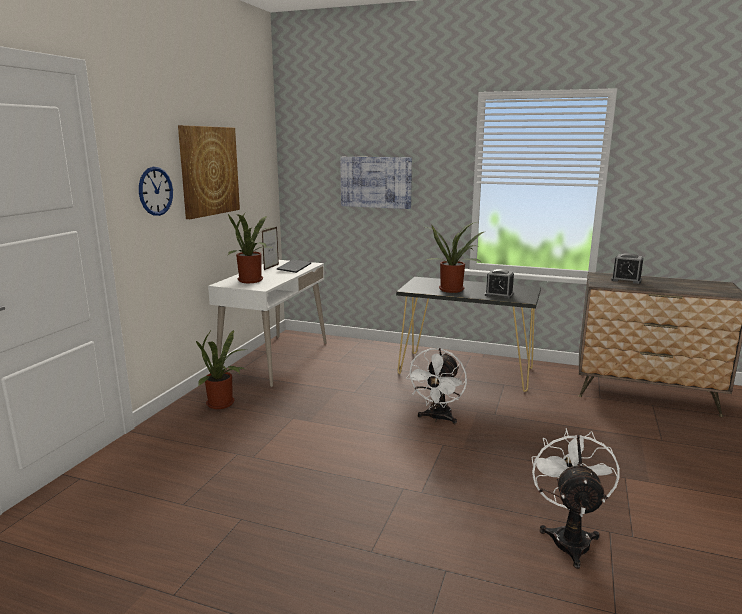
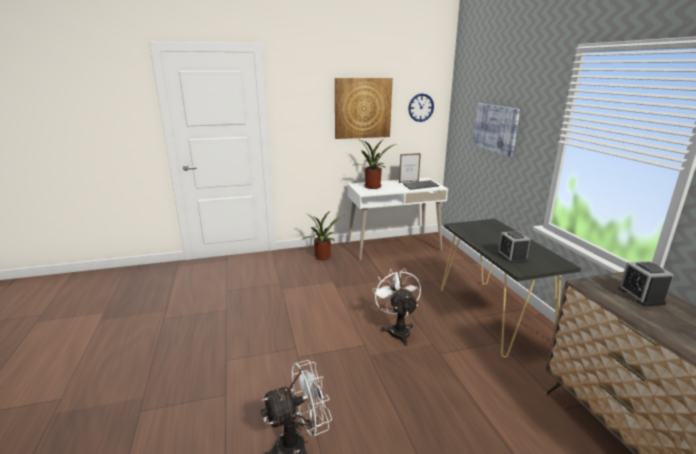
camera: 55 degrees right, 5 degrees up
wall clock [139,167,173,216] -> wall clock moved to [408,93,434,122]
white fan [406,348,467,424] -> white fan turned 90 degrees clockwise [372,268,421,346]
potted plant [426,222,486,293] -> none

